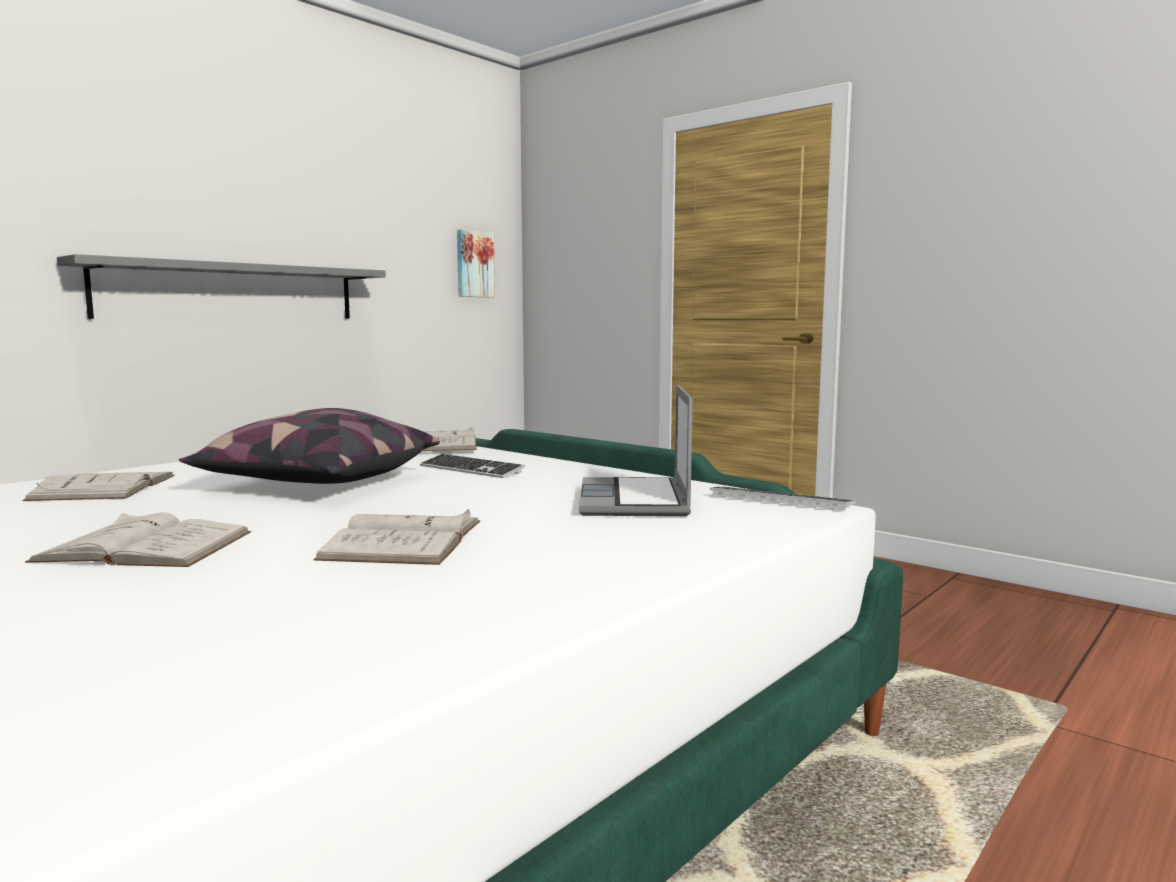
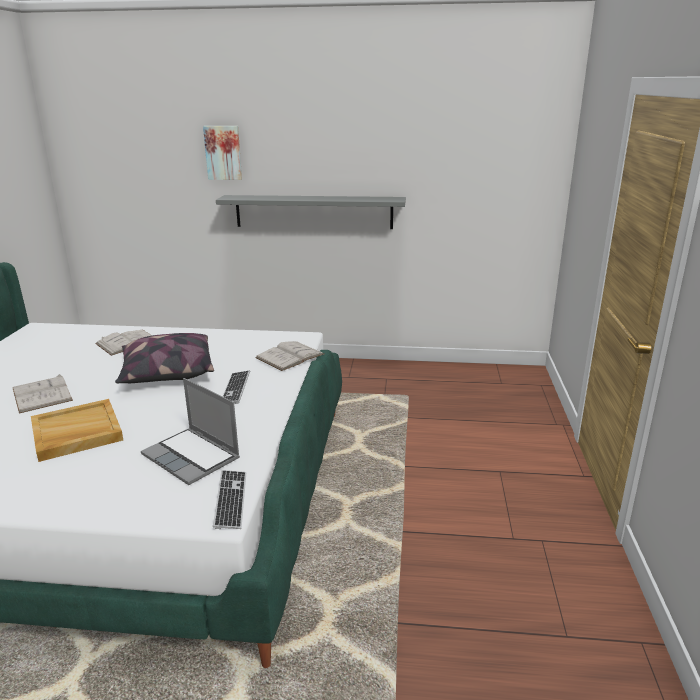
camera: 55 degrees right, 15 degrees up
white book [313,509,480,565] -> beige tray [31,399,123,462]
picture [457,229,495,297] -> picture moved to [203,126,242,180]
laptop [579,385,693,516] -> laptop turned 105 degrees counterclockwise [141,378,240,485]

